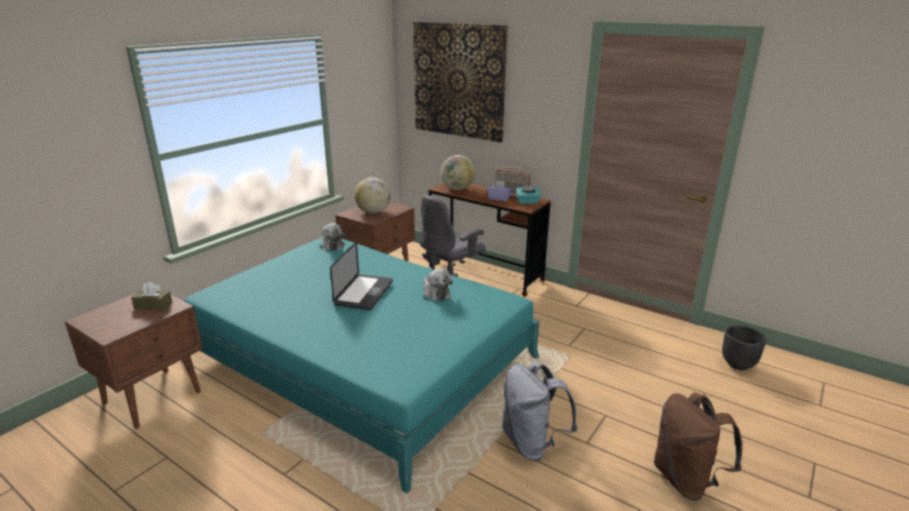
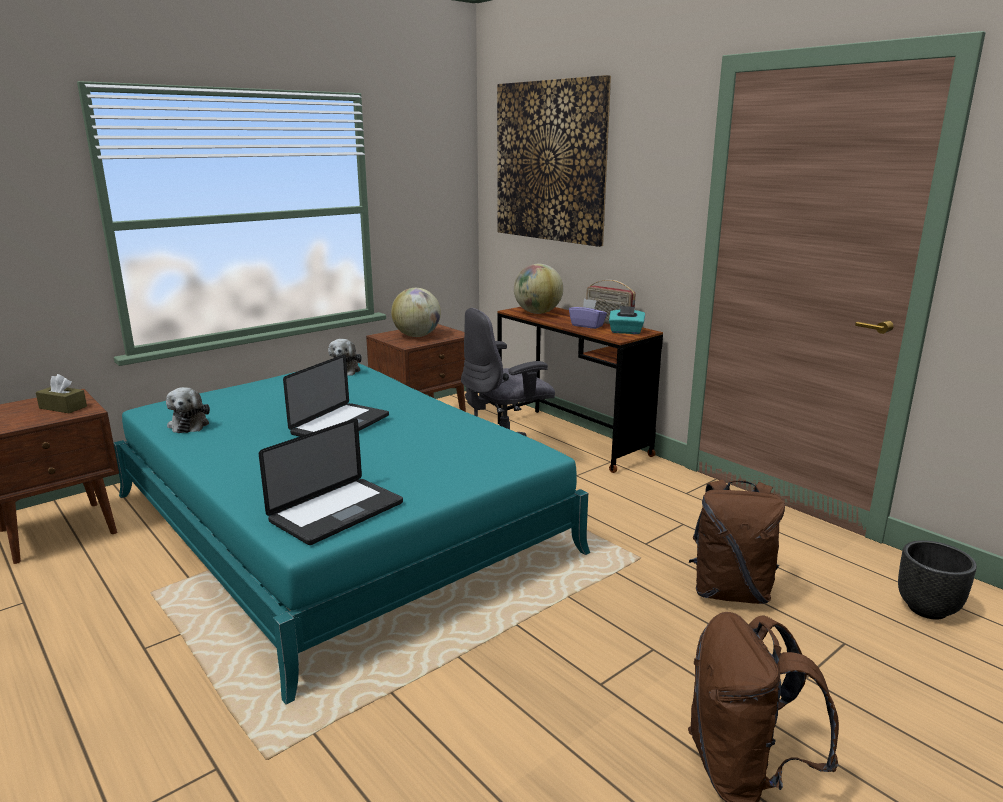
camera: 15 degrees right, 5 degrees down
plush toy [423,268,453,301] -> plush toy moved to [166,387,210,433]
grey backpack [503,362,577,461] -> none
none -> laptop [259,418,403,545]
none -> brown backpack [689,480,785,604]

